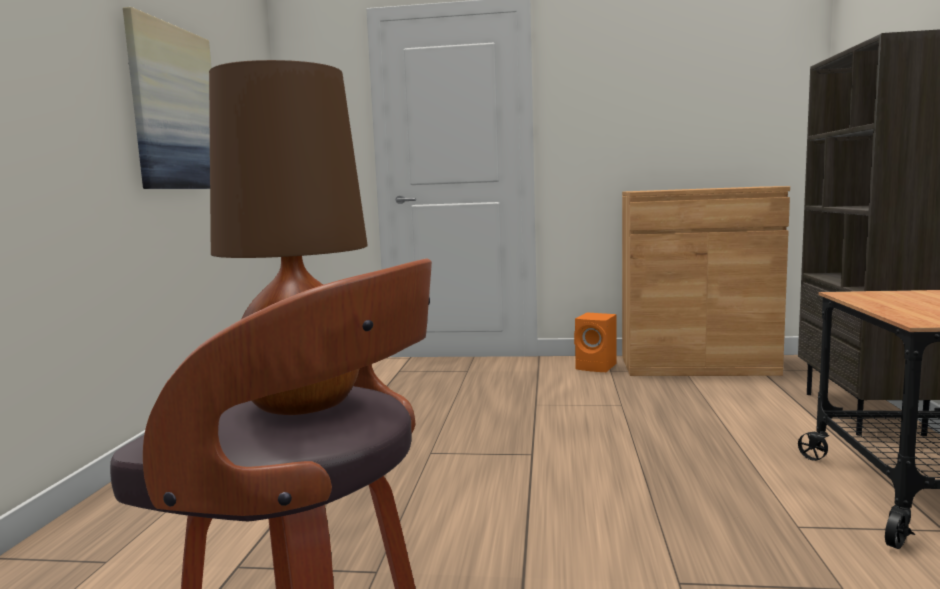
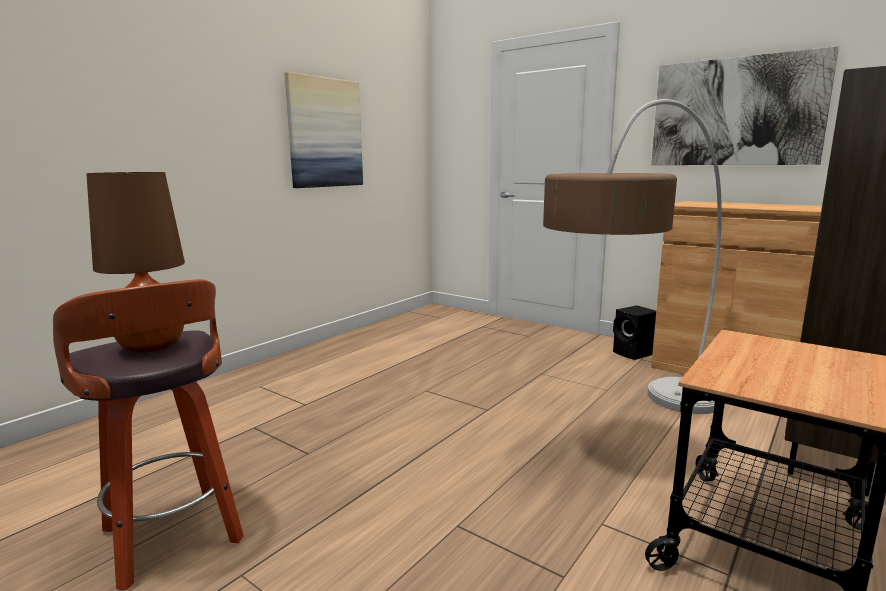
camera: 30 degrees right, 5 degrees up
orange speaker [574,312,617,372] -> black speaker [613,305,656,360]
none -> floor lamp [543,99,725,414]
none -> picture [651,46,839,165]

